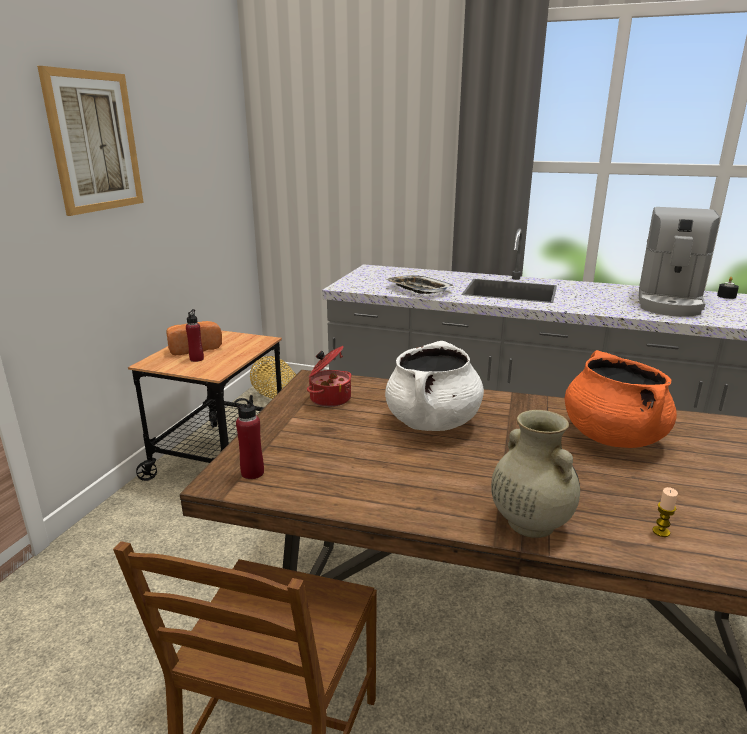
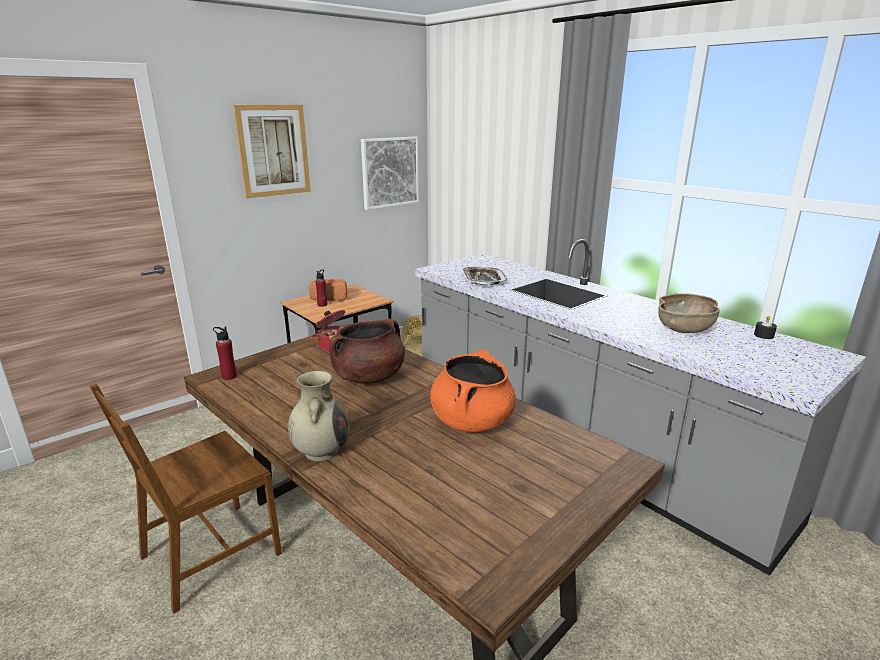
camera: 30 degrees right, 0 degrees up
white cooking pot [385,341,484,431] -> brown cooking pot [329,319,405,384]
coffee machine [639,207,720,317] -> brown bowl [658,293,720,333]
candle [652,487,678,537] -> none
none -> picture [361,137,419,210]

